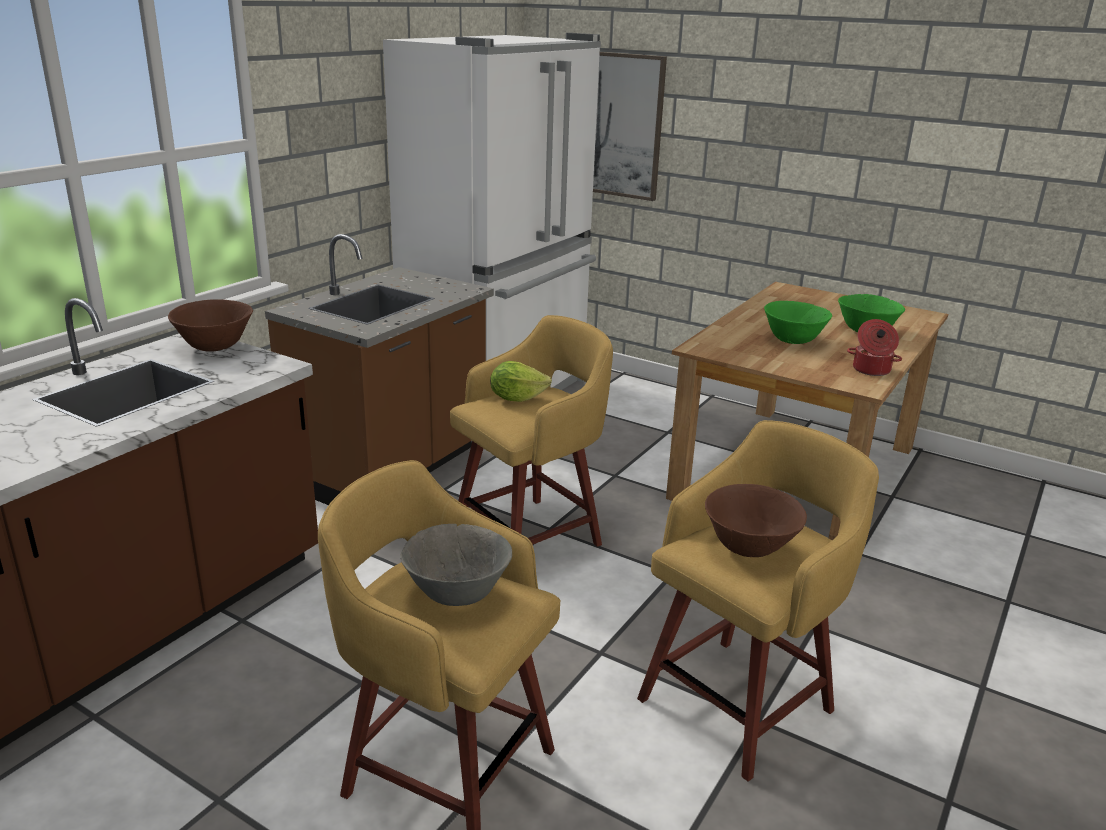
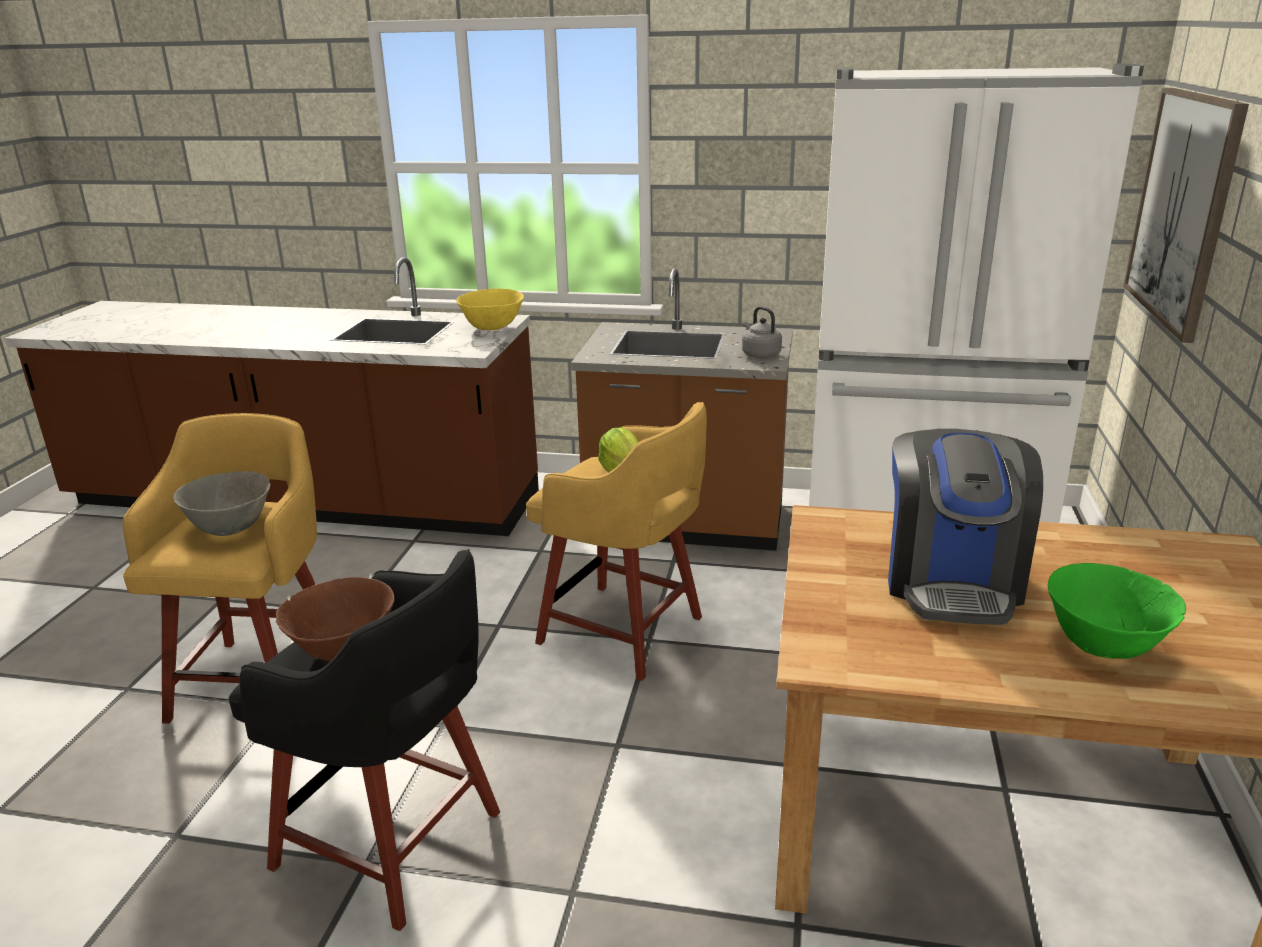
camera: 70 degrees right, 0 degrees up
brown bowl [168,299,253,352] -> yellow bowl [456,289,524,330]
yellow stool [637,420,879,782] -> black stool [228,549,500,931]
green bowl [764,301,832,344] -> coffee machine [888,429,1043,625]
cooking pot [847,319,902,376] -> none
none -> grey kettle [742,306,782,358]

